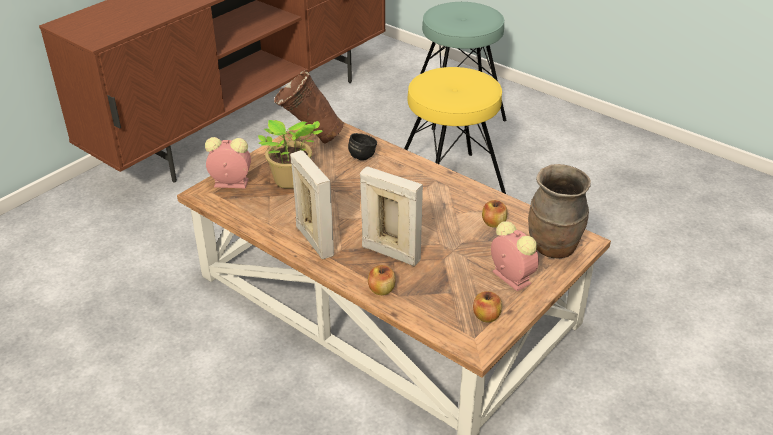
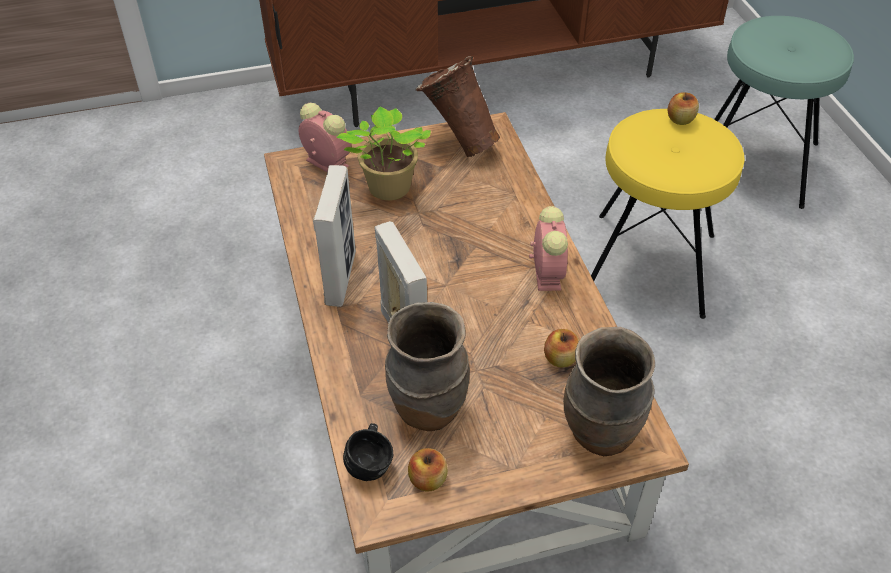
camera: 35 degrees right, 10 degrees up
black mug [348,133,377,160] -> black mug moved to [343,423,393,481]
apple [368,265,396,295] -> apple moved to [668,92,699,125]
alarm clock [491,221,539,291] -> alarm clock moved to [529,206,568,291]
none -> brown vase [385,302,470,431]

